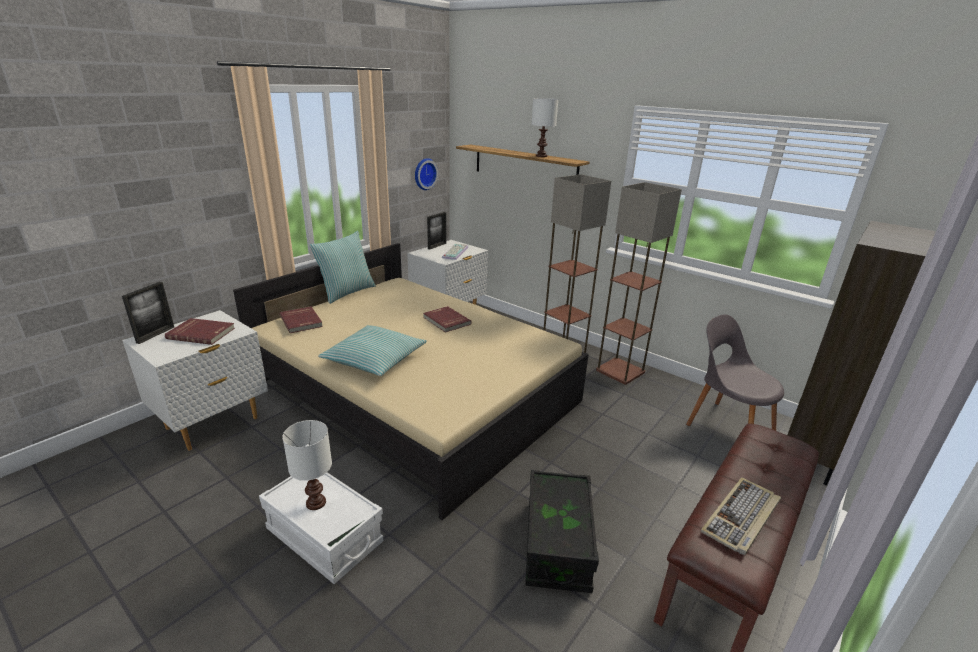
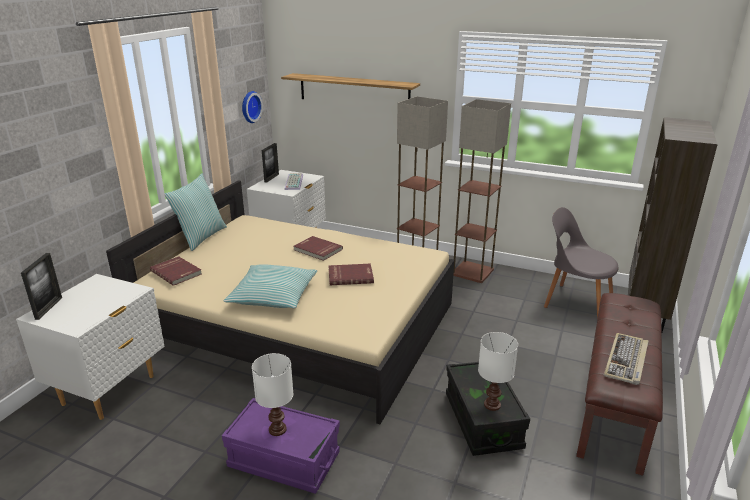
camera: 15 degrees left, 0 degrees up
red book [165,318,235,345] -> red book moved to [328,264,374,285]
white storage box [259,473,383,584] -> purple storage box [222,398,340,494]
white table lamp [531,98,558,157] -> white table lamp moved to [478,332,518,411]

